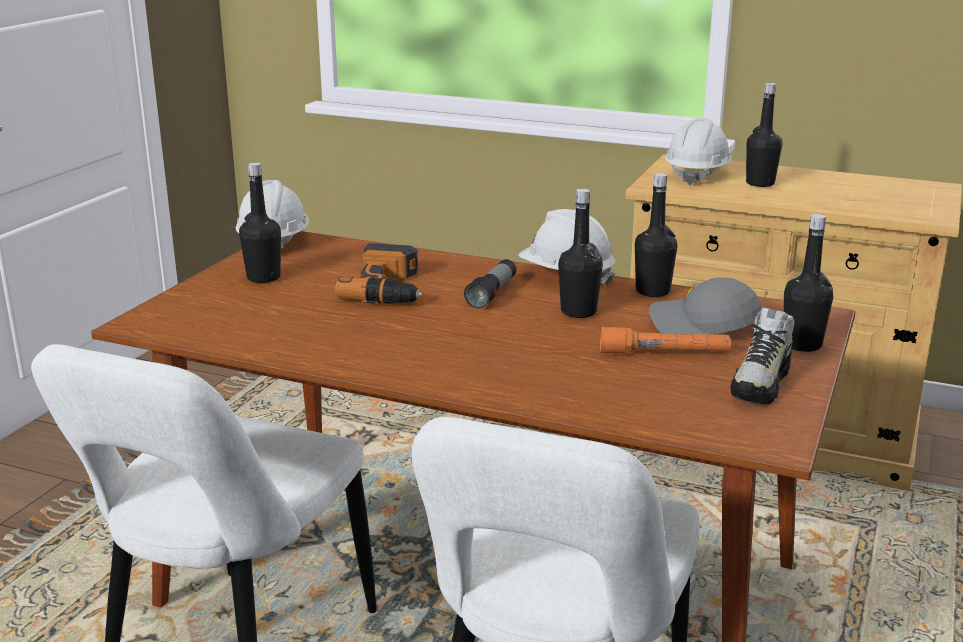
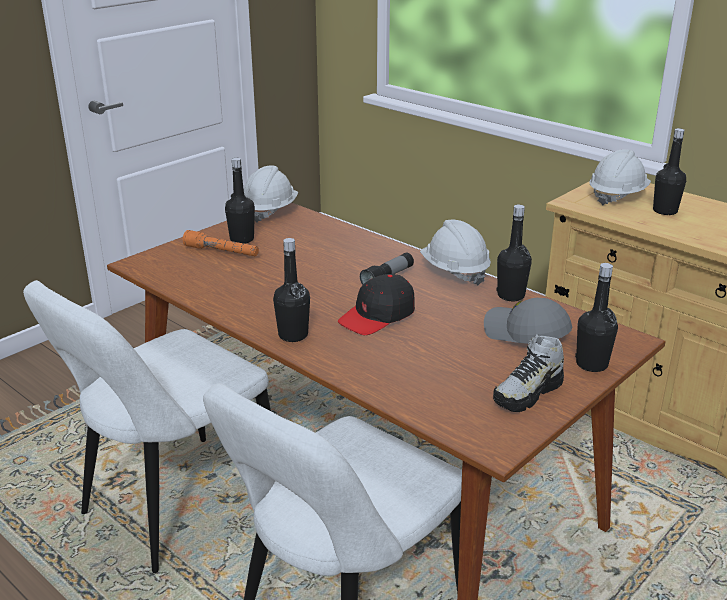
camera: 20 degrees right, 5 degrees up
power drill [335,243,422,304] -> none
black bottle [558,189,603,318] -> black bottle moved to [273,238,310,342]
orange flashlight [600,327,731,353] -> orange flashlight moved to [183,230,259,256]
none -> black cap [338,274,415,335]

